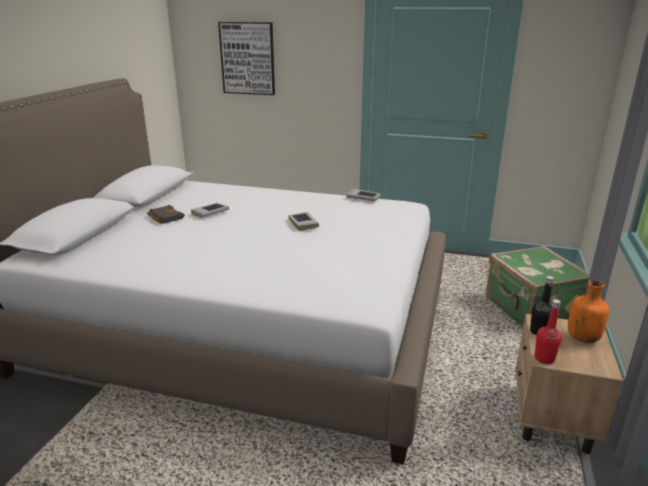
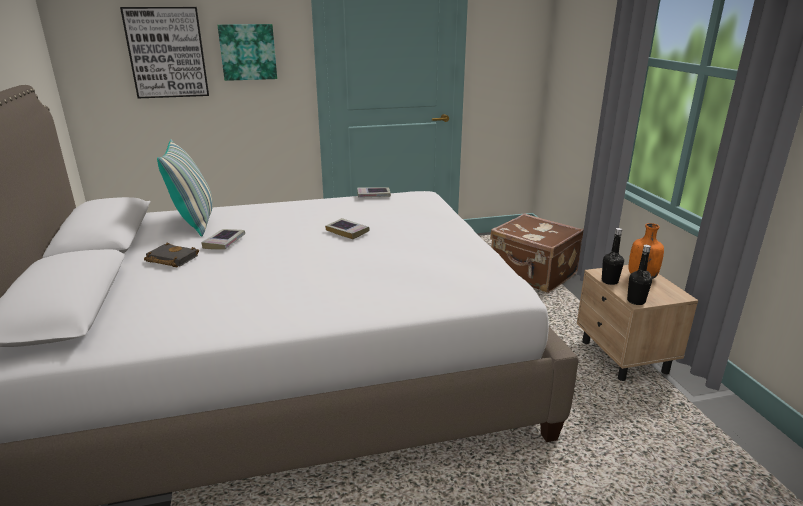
camera: 30 degrees left, 0 degrees up
green suitcase [486,246,590,327] -> brown suitcase [490,213,584,293]
red bottle [535,300,562,364] -> black bottle [627,245,652,305]
none -> pillow [157,139,213,236]
none -> picture [218,24,277,81]

